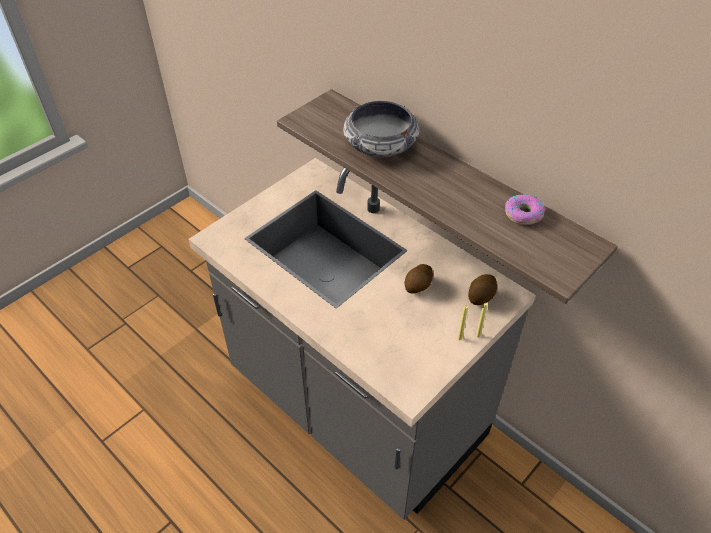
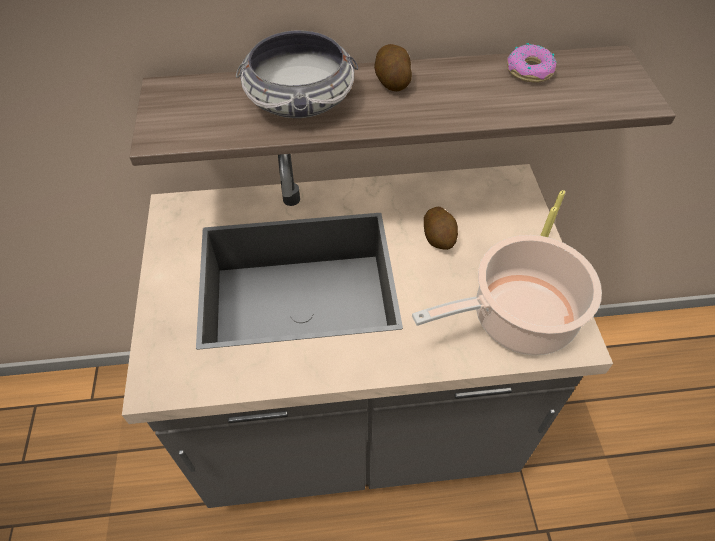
camera: 50 degrees left, 5 degrees up
potato [468,274,497,305] -> potato moved to [374,44,412,91]
none -> cooking pot [412,235,602,355]

